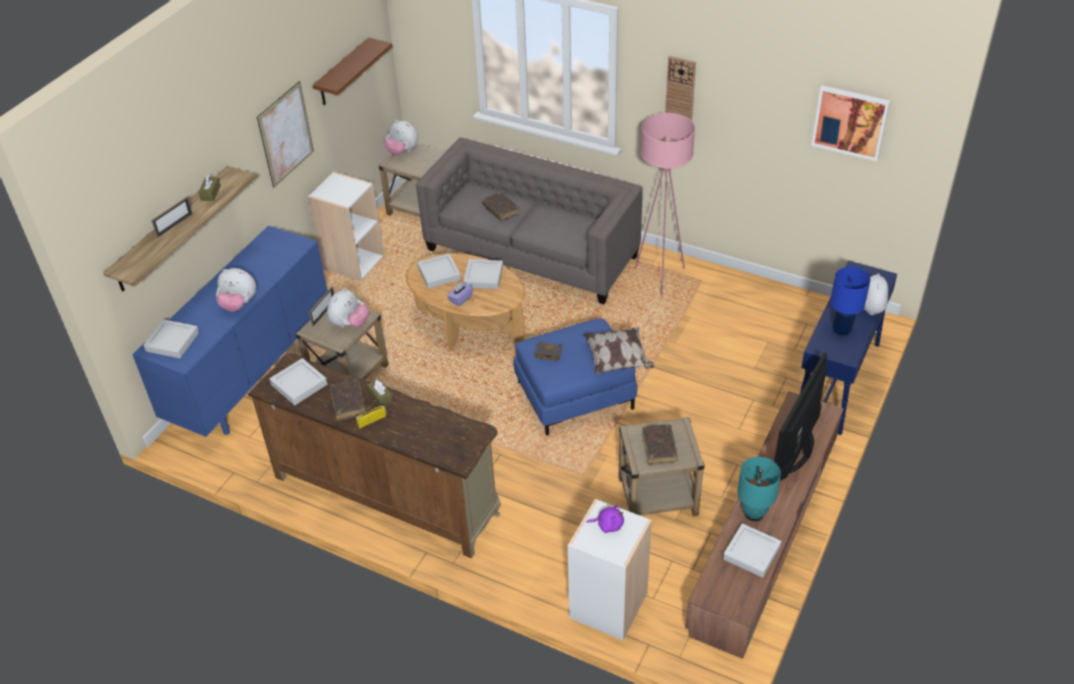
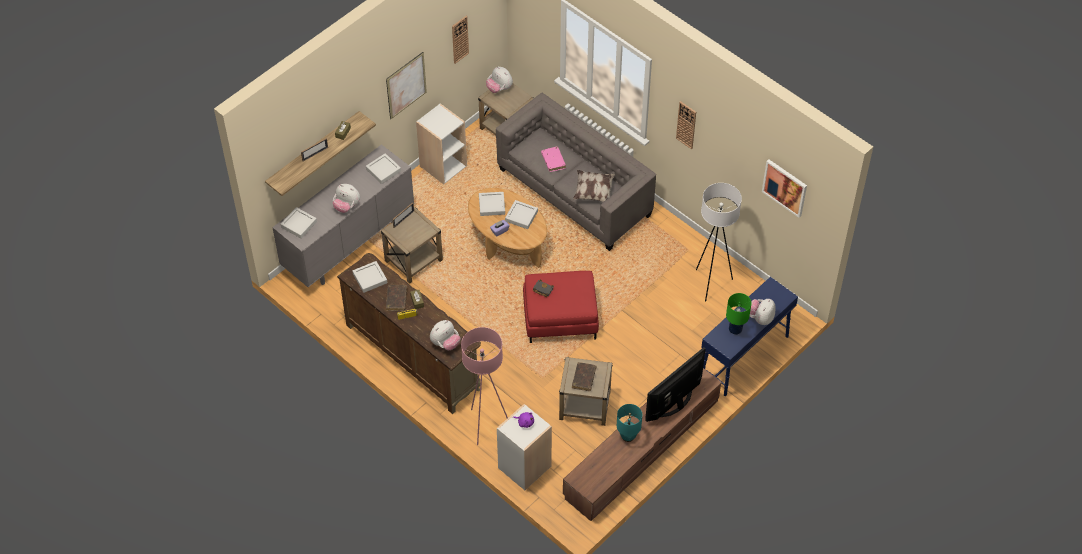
camera: 15 degrees right, 10 degrees up
blue dresser [132,226,328,437] -> grey dresser [272,144,414,287]
brown shelf [313,37,392,105] -> wall clock [452,16,469,64]
plush toy [327,288,369,328] -> plush toy moved to [430,320,460,350]
brown book [482,192,520,221] -> pink book [541,146,566,172]
blue ottoman [514,318,637,436] -> red ottoman [523,271,599,343]
pillow [583,327,654,374] -> pillow moved to [573,170,615,202]
pink floor lamp [635,113,695,298] -> pink floor lamp moved to [461,327,508,445]
grey tray [723,523,781,578] -> grey tray moved to [366,153,401,184]
blue table lamp [830,267,870,335] -> green table lamp [726,293,751,335]
none -> white floor lamp [696,183,742,302]

